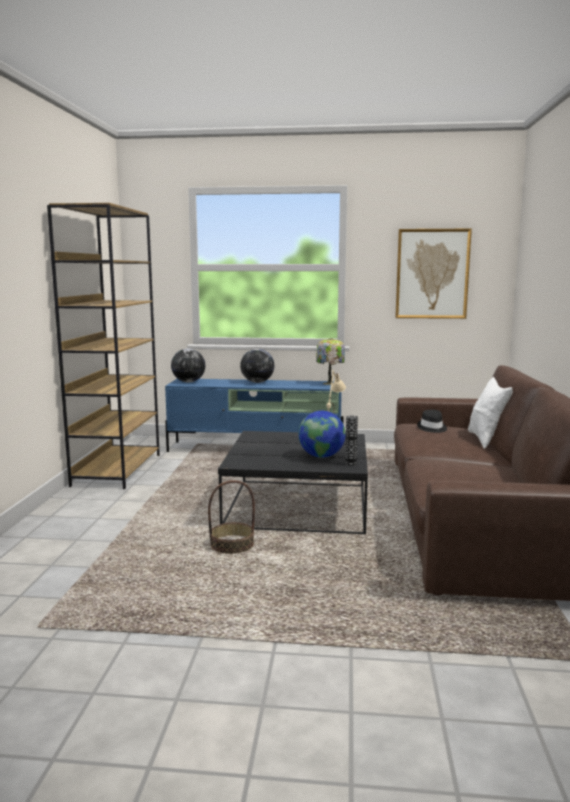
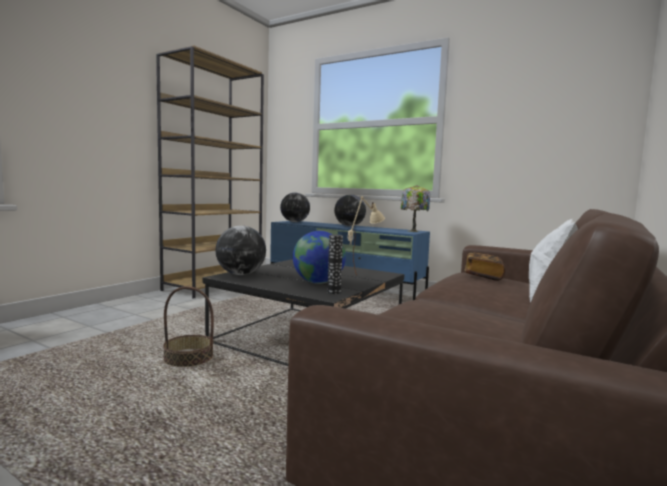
camera: 25 degrees right, 5 degrees down
picture [395,229,472,319] -> none
black hat [417,410,447,433] -> book [464,252,505,281]
none -> globe [215,226,266,275]

